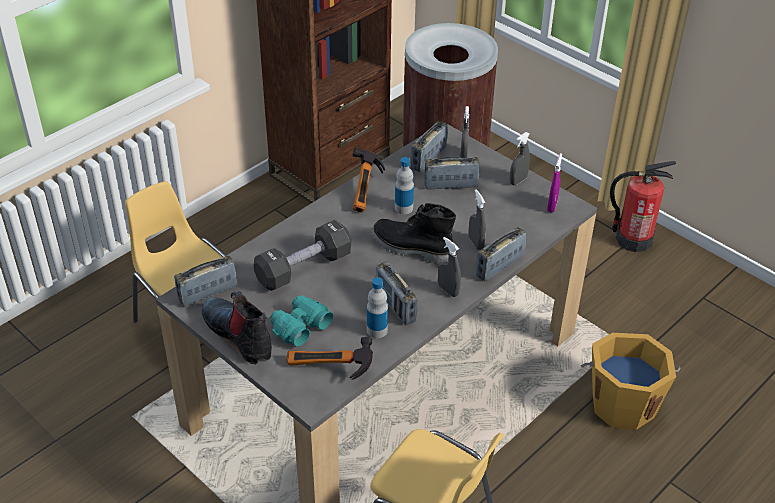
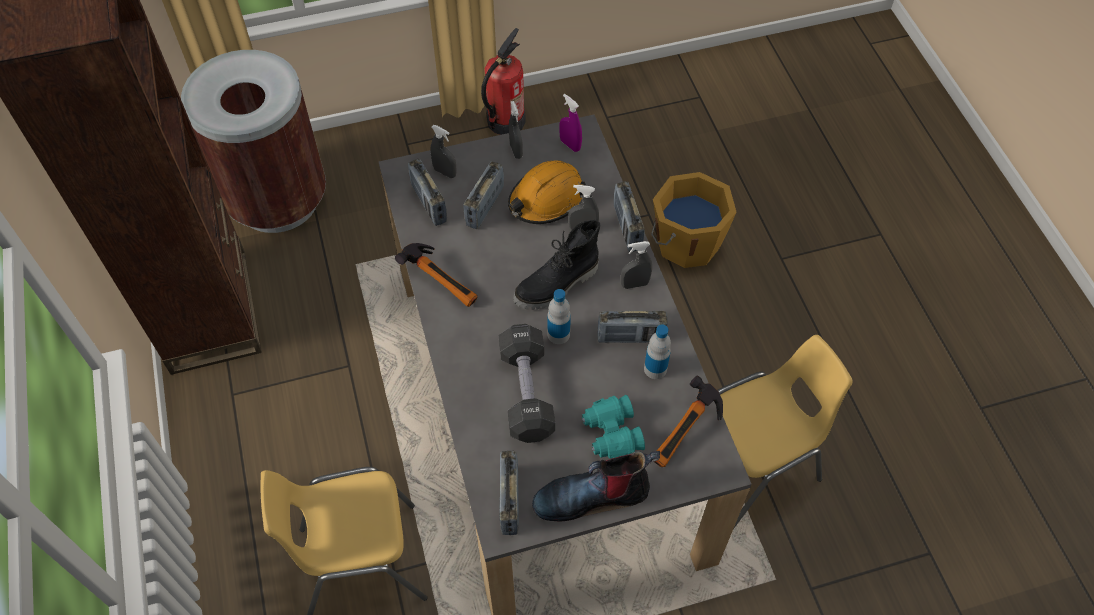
camera: 60 degrees left, 15 degrees up
bottle [395,157,414,214] -> bottle moved to [548,289,571,344]
none -> orange hard hat [508,160,586,224]

